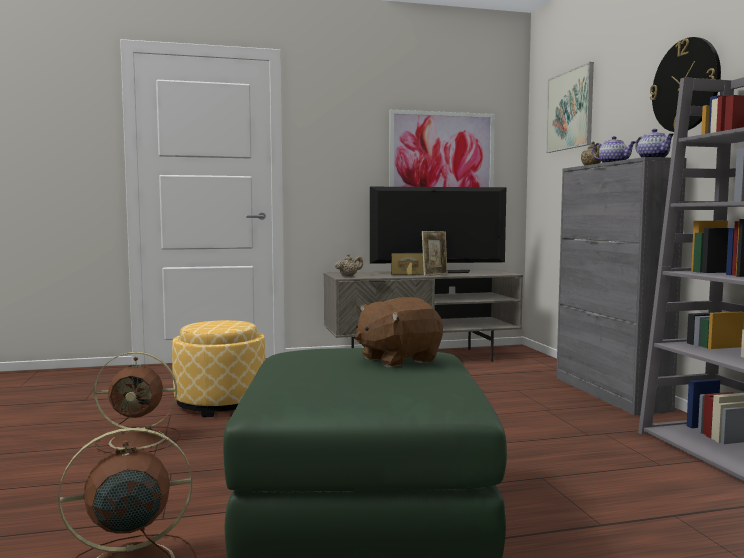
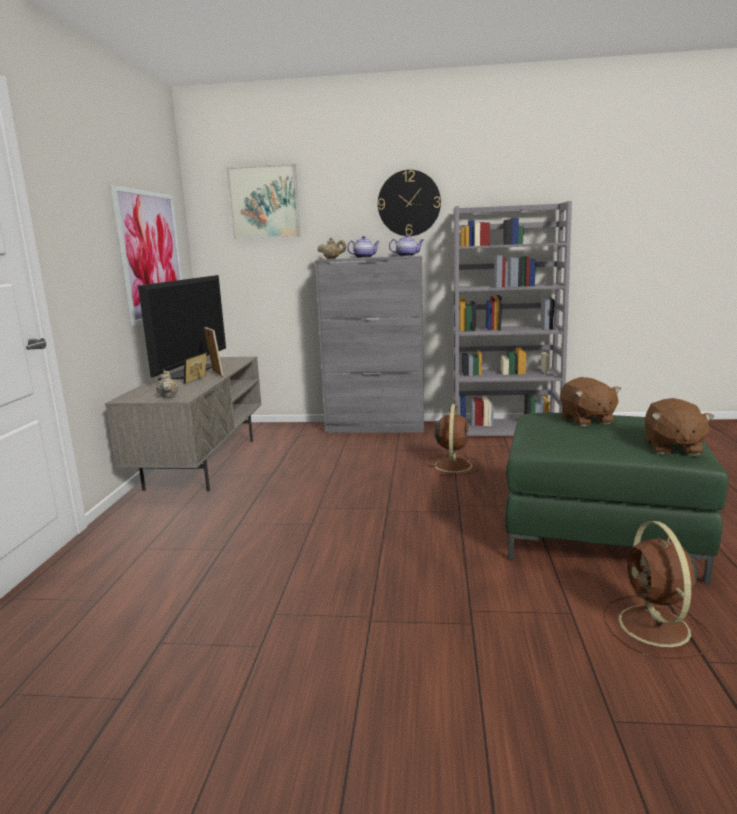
camera: 70 degrees left, 10 degrees up
brown fan [94,352,180,453] -> brown fan moved to [426,404,480,476]
ottoman [172,320,266,417] -> none
none -> brown plush toy [645,398,714,455]

